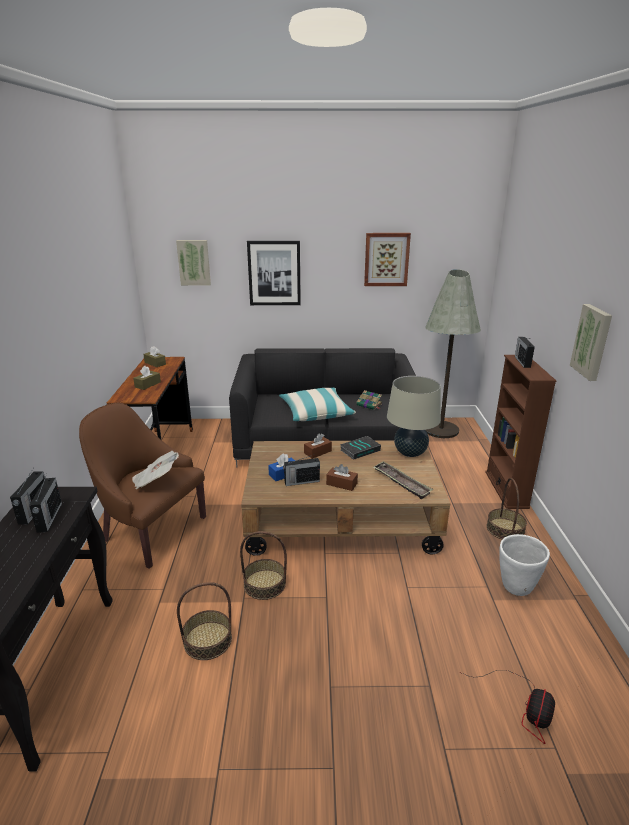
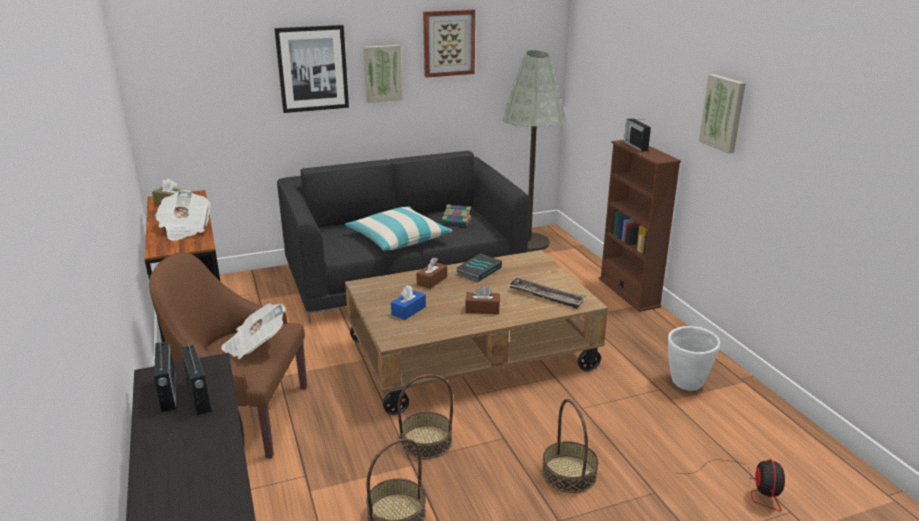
camera: 20 degrees left, 0 degrees up
brown tissue box [133,366,161,390] -> newspaper [155,190,211,241]
picture [176,240,211,286] -> picture moved to [363,45,403,103]
radio [283,456,320,486] -> none
beige table lamp [387,376,441,457] -> none
basket [487,478,527,539] -> basket moved to [542,399,598,493]

